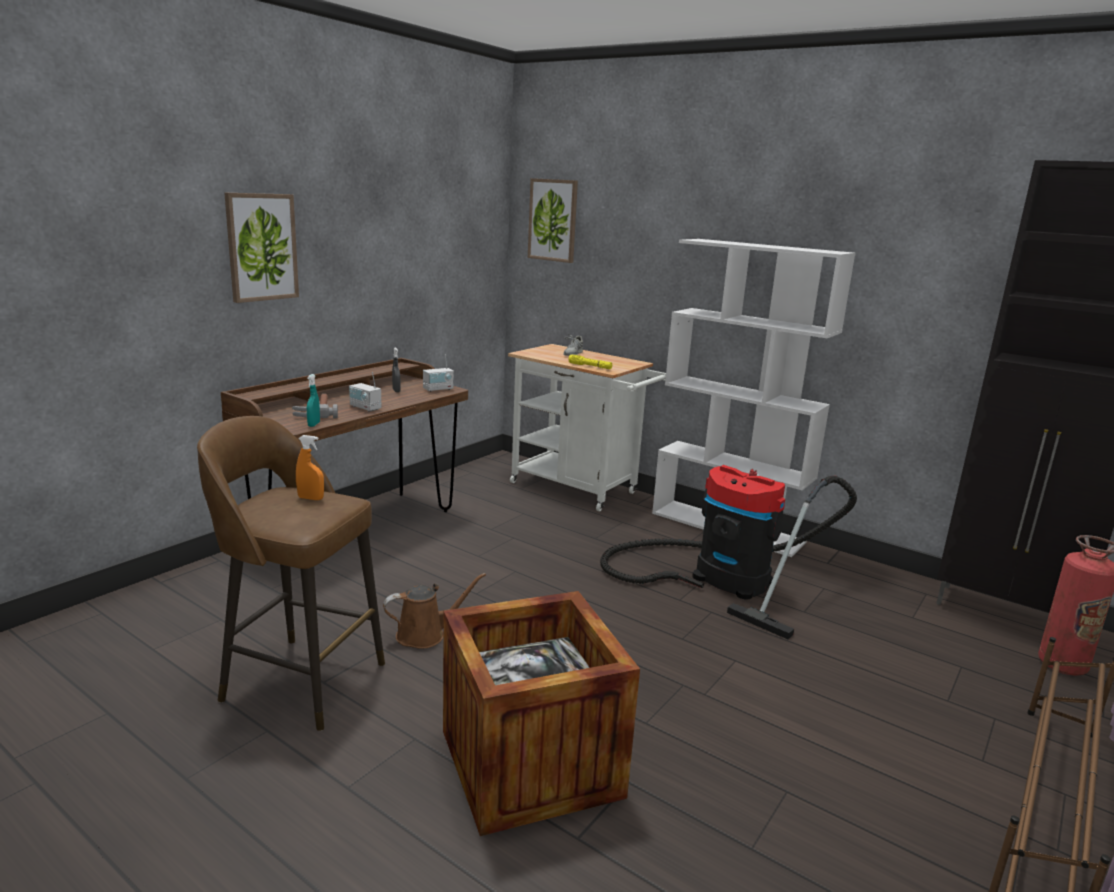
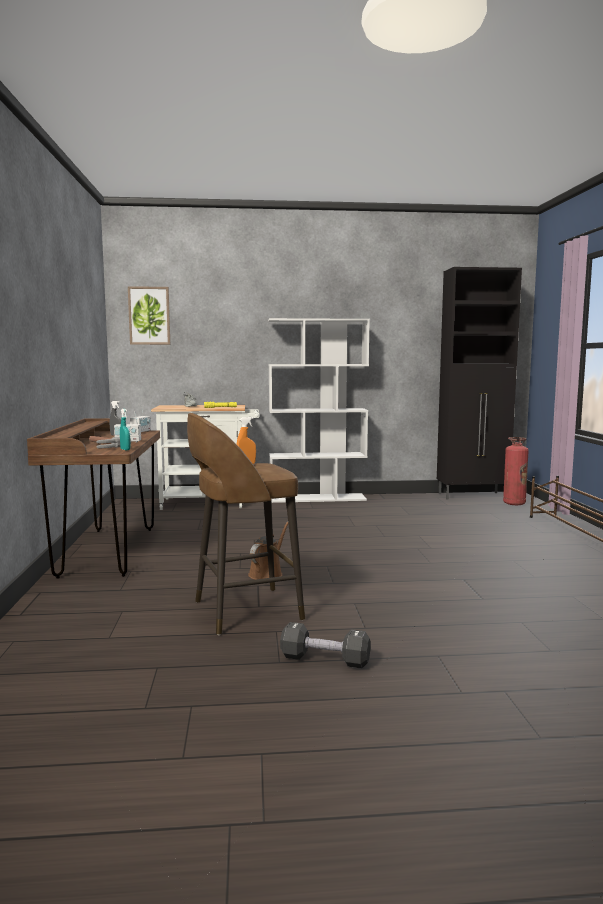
camera: 40 degrees left, 10 degrees down
picture [224,193,299,303] -> none
crate [443,591,640,836] -> none
vacuum cleaner [600,465,857,639] -> none
none -> black dumbbell [280,622,371,668]

